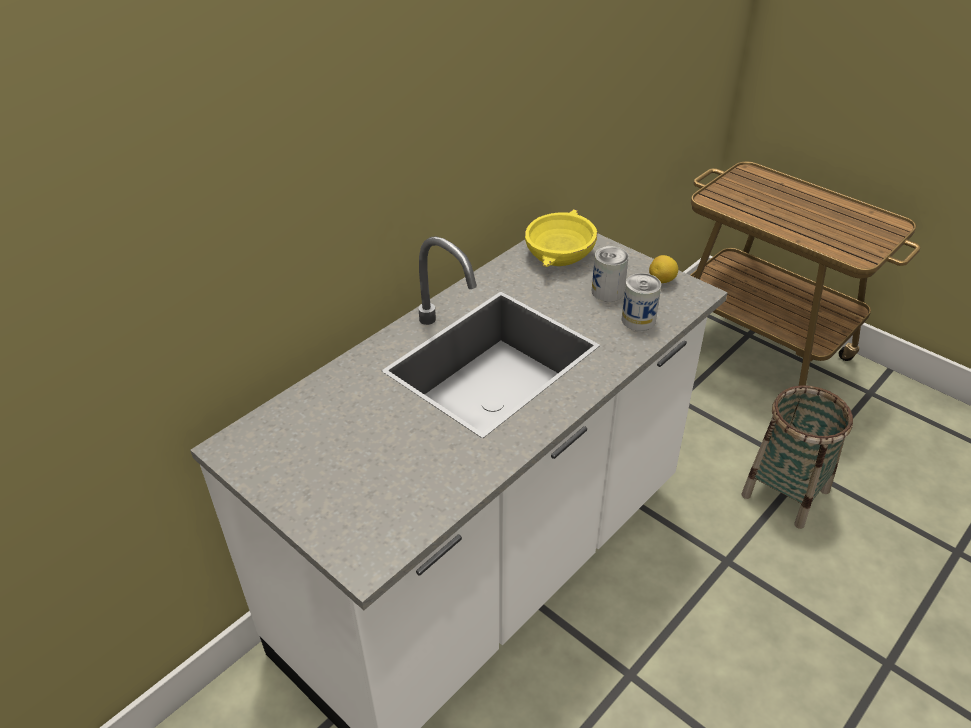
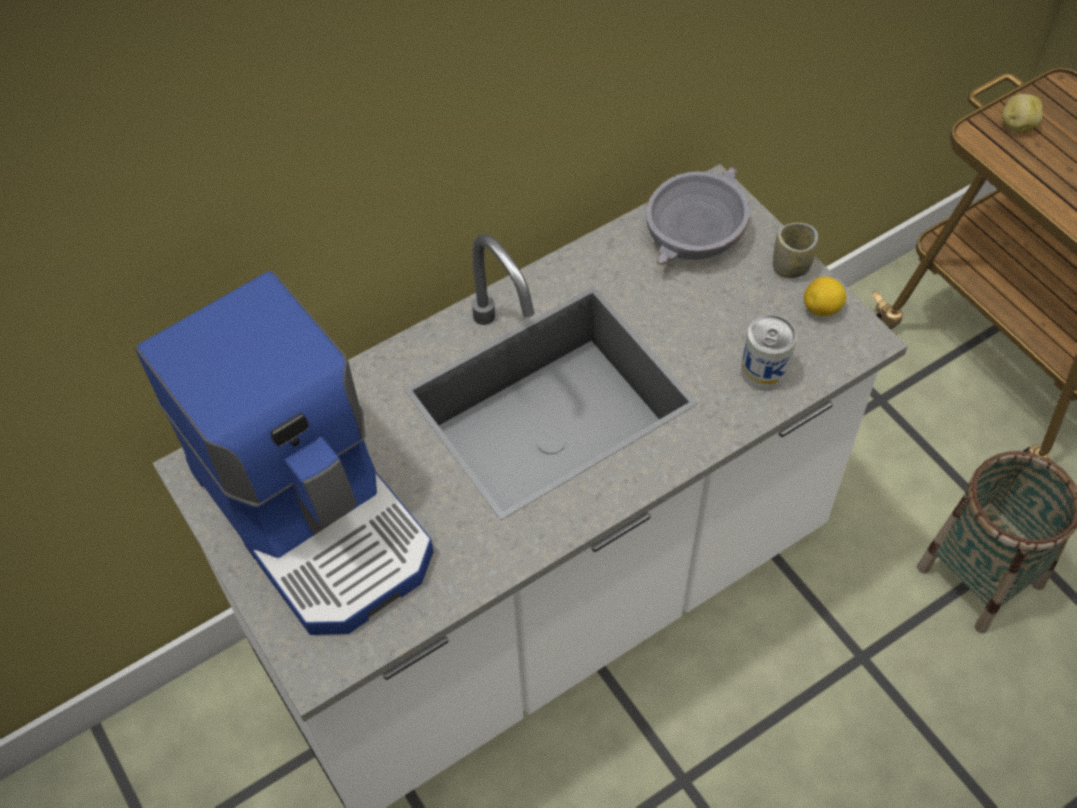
camera: 15 degrees right, 15 degrees up
yellow bowl [525,209,597,267] -> grey bowl [646,167,750,265]
can [592,246,629,302] -> none
none -> coffee machine [135,270,434,635]
none -> cup [773,223,818,278]
none -> potato [1002,94,1042,133]

